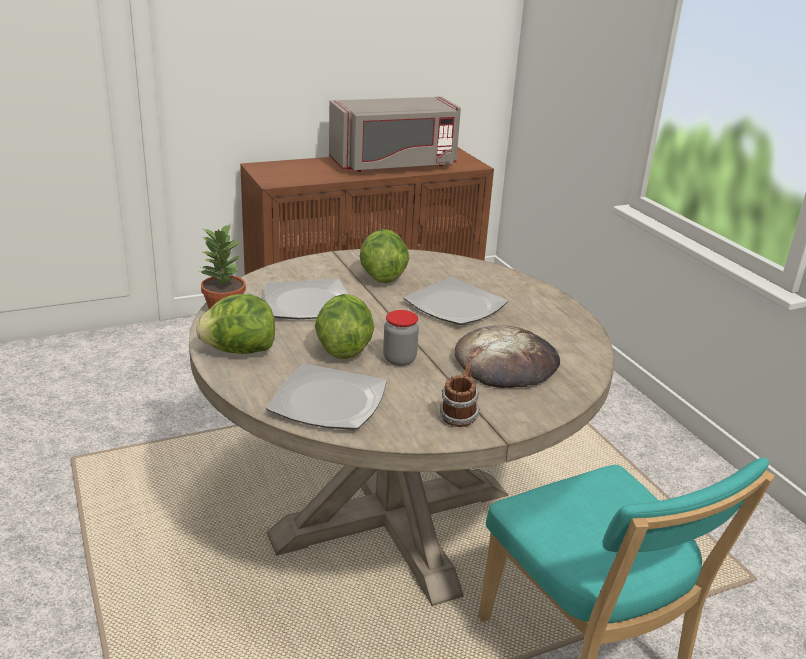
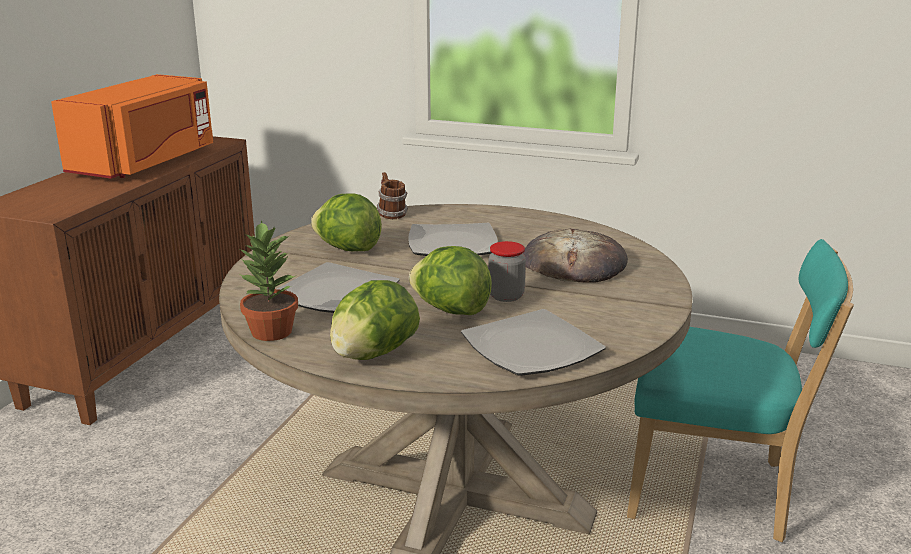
camera: 45 degrees left, 5 degrees down
grey microwave [329,97,461,172] -> orange microwave [51,74,213,179]
mug [440,363,480,427] -> mug moved to [377,172,408,219]

